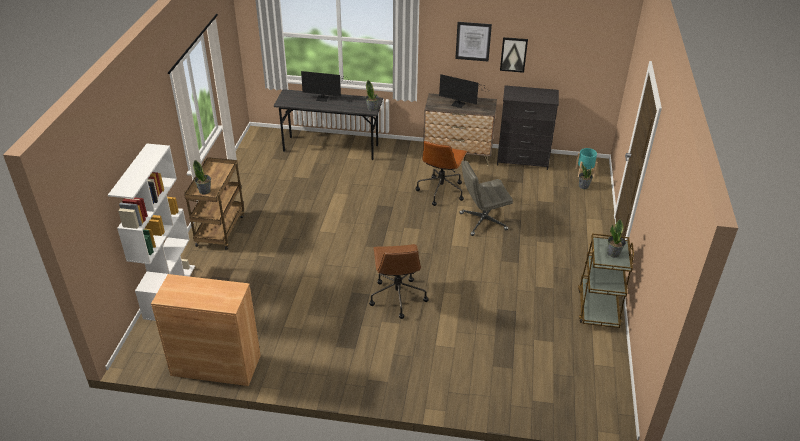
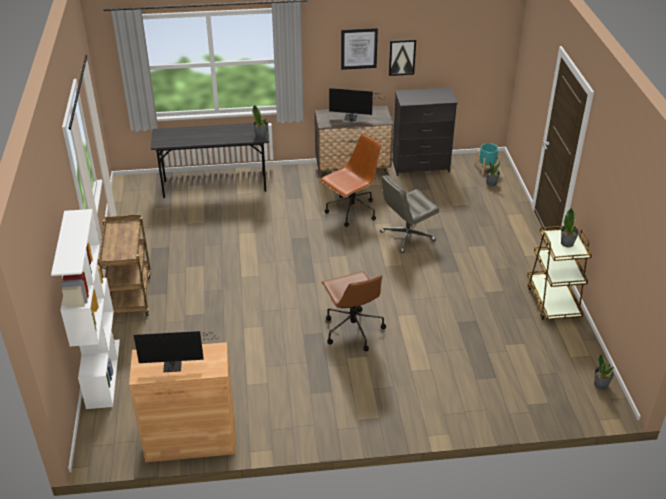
camera: 15 degrees left, 0 degrees up
potted plant [193,160,211,194] -> potted plant moved to [594,353,614,390]
monitor [301,71,350,102] -> monitor moved to [134,331,222,372]
brown office chair [416,141,467,206] -> brown office chair turned 135 degrees counterclockwise [320,134,381,227]

